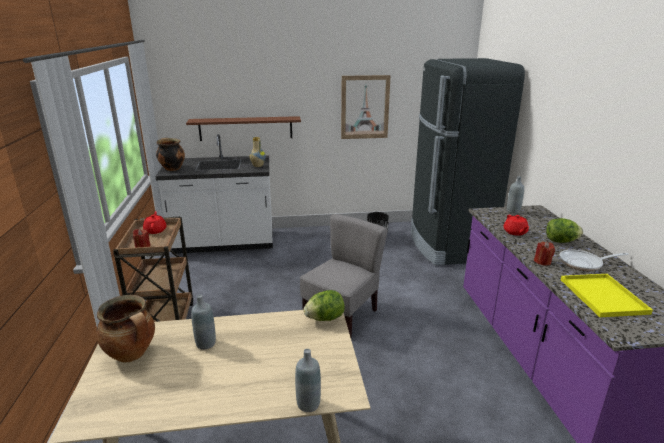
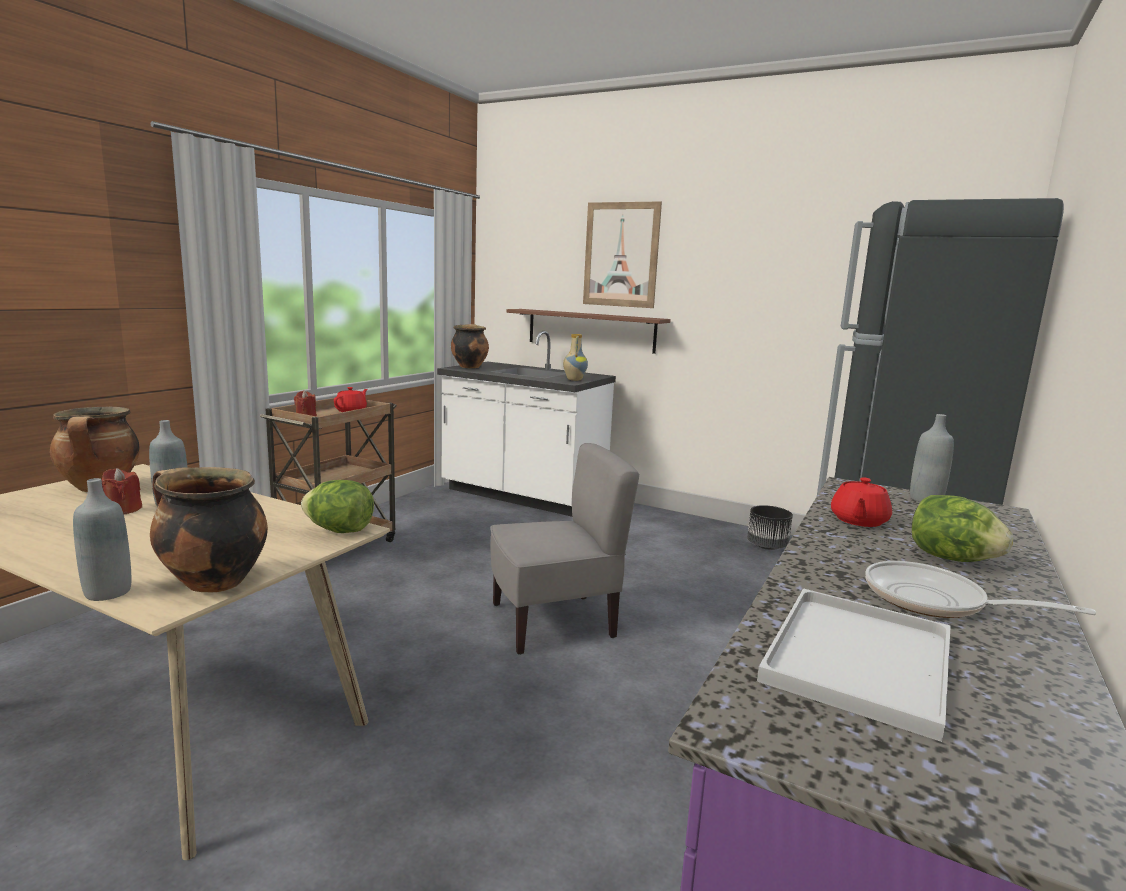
camera: 35 degrees right, 10 degrees down
picture [341,75,391,139] -> picture moved to [583,201,662,308]
red candle [534,242,555,266] -> red candle moved to [102,468,142,514]
yellow tray [561,274,653,317] -> white tray [757,588,951,742]
none -> cooking pot [150,467,268,592]

